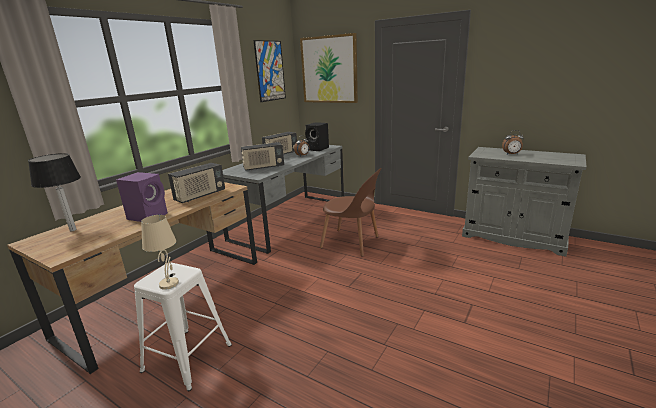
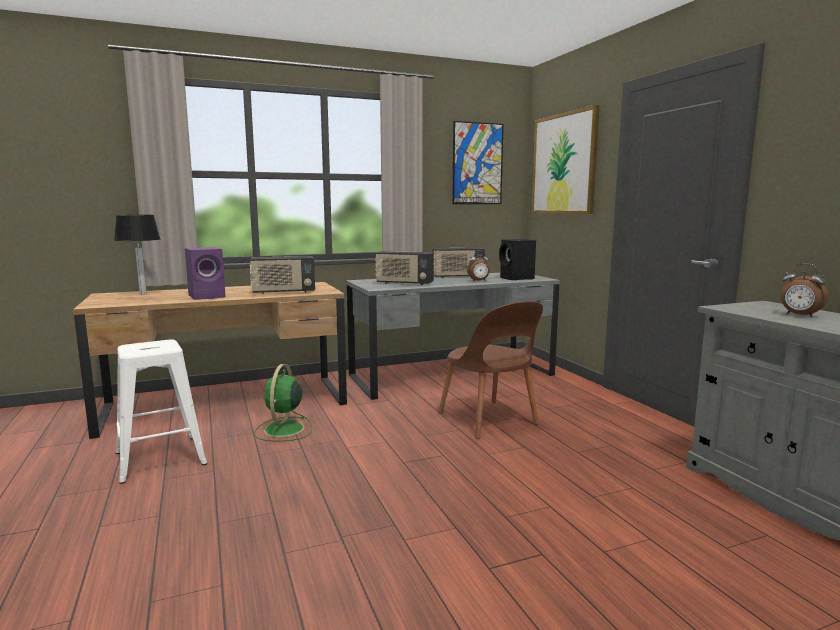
camera: 35 degrees right, 10 degrees down
beige table lamp [141,215,179,290] -> none
none -> green fan [254,364,312,441]

